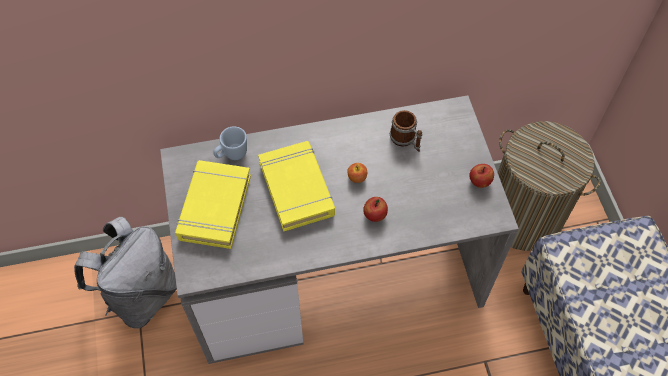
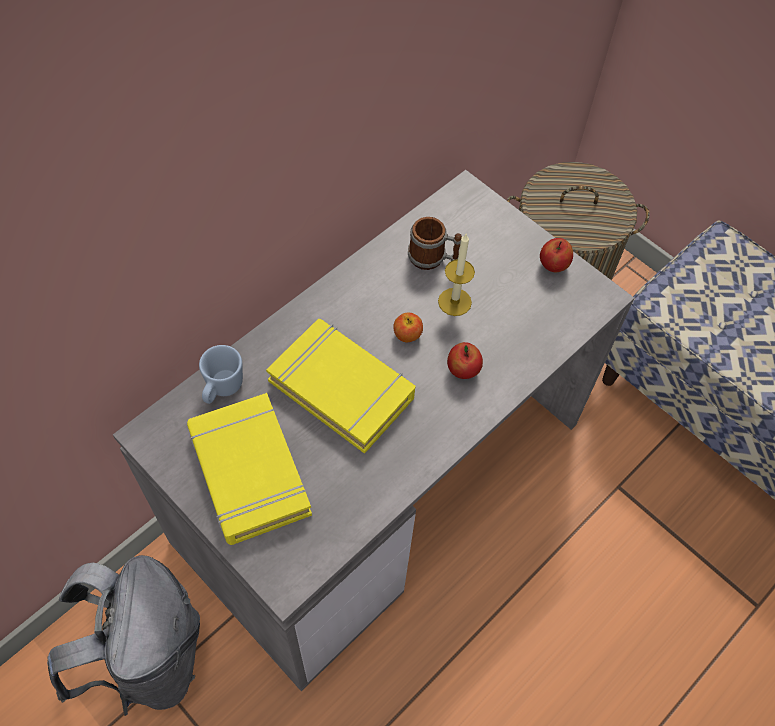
camera: 35 degrees left, 0 degrees up
none -> candle [438,234,475,316]

